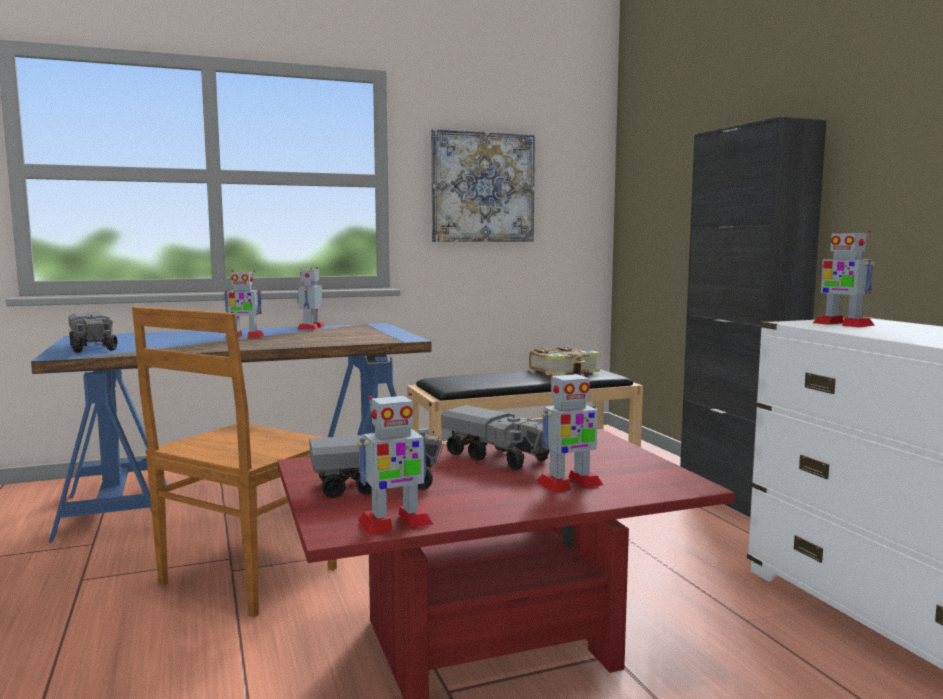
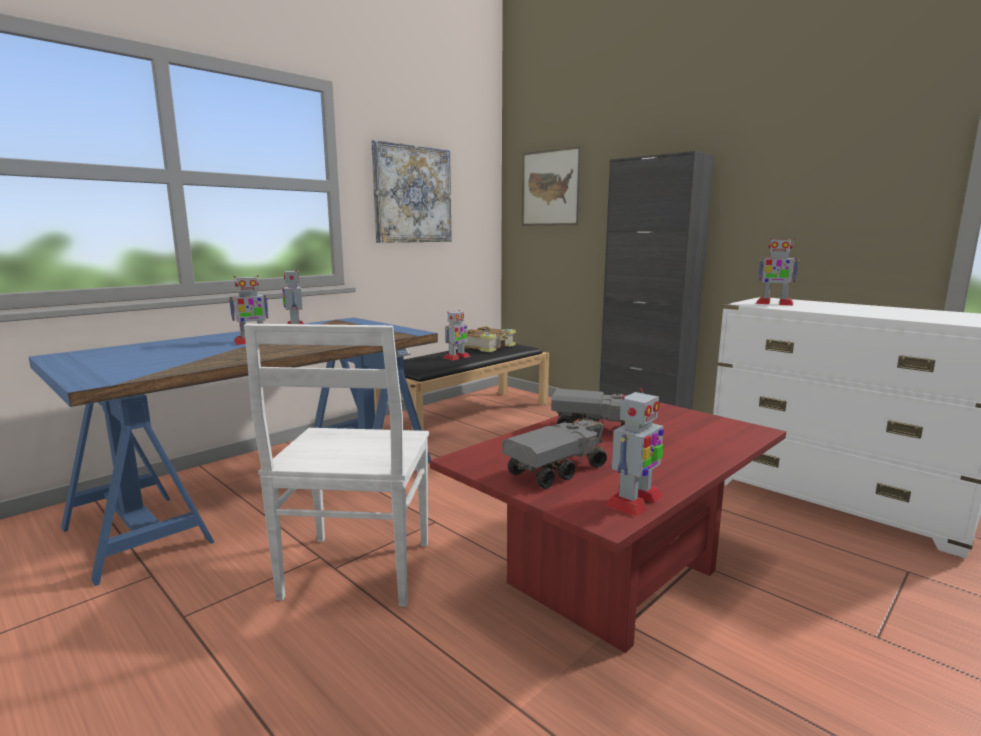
camera: 25 degrees left, 5 degrees up
toy truck [68,312,118,353] -> none
brown chair [132,306,337,617] -> white chair [244,324,429,607]
toy robot [536,371,603,492] -> toy robot moved to [444,310,470,360]
none -> picture [522,146,582,226]

